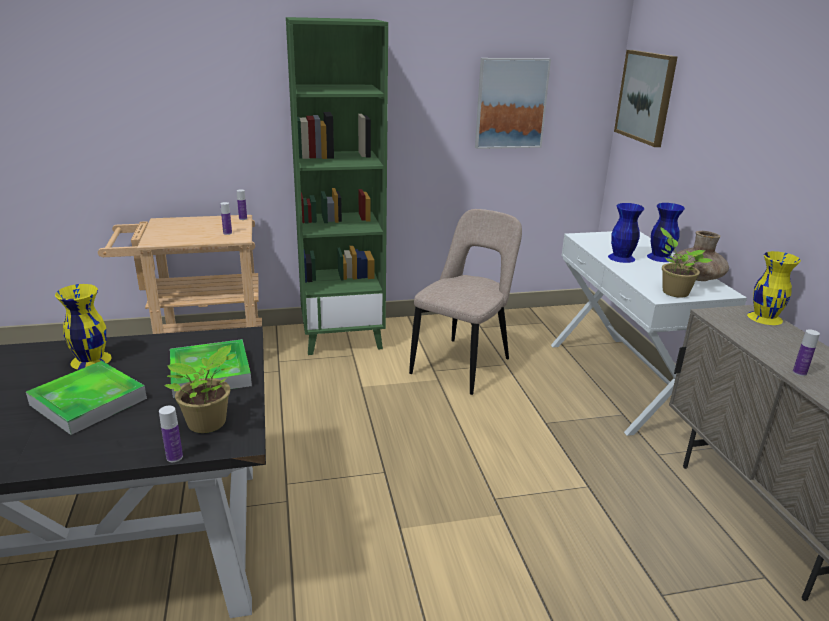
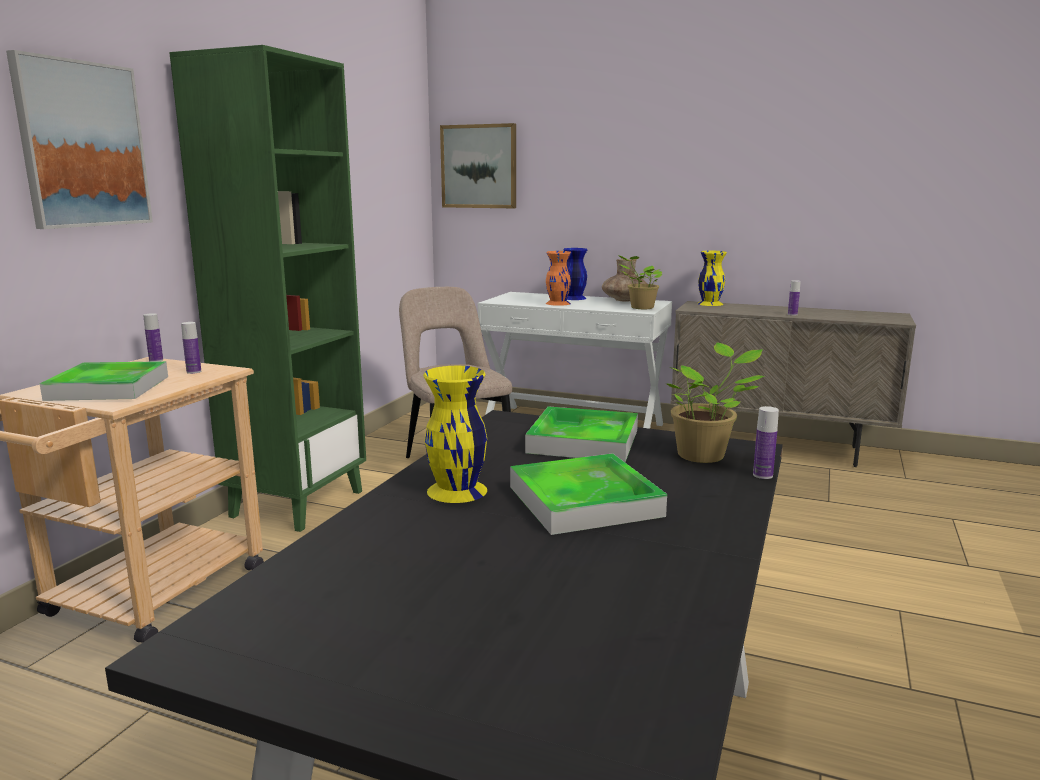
camera: 55 degrees left, 10 degrees down
picture [475,58,551,149] -> picture moved to [6,50,153,229]
blue vase [608,203,644,263] -> orange vase [546,251,572,306]
none -> tray [39,361,168,401]

